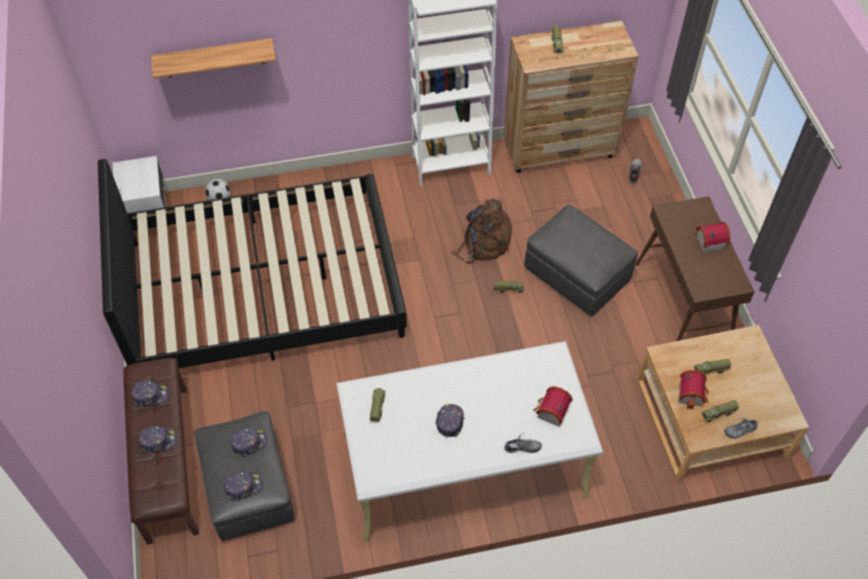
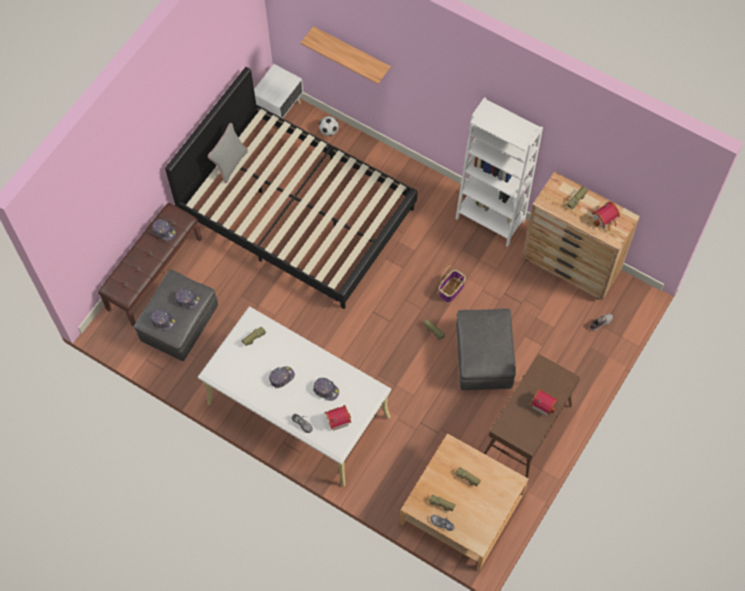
camera: 45 degrees right, 10 degrees up
cap [139,425,177,453] -> cap moved to [313,378,339,401]
brown backpack [451,199,512,264] -> basket [439,265,466,303]
toy house [679,370,708,410] -> toy house moved to [592,201,620,231]
none -> grey pillow [208,123,248,184]

